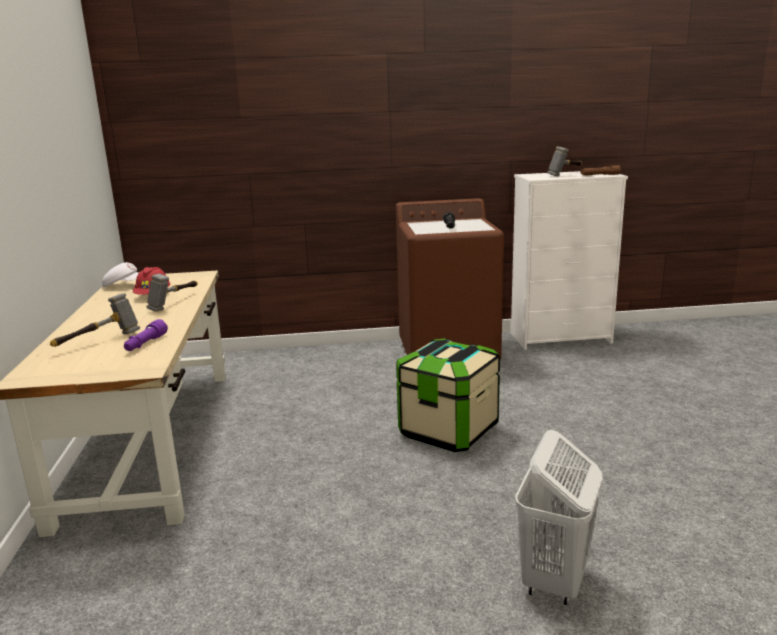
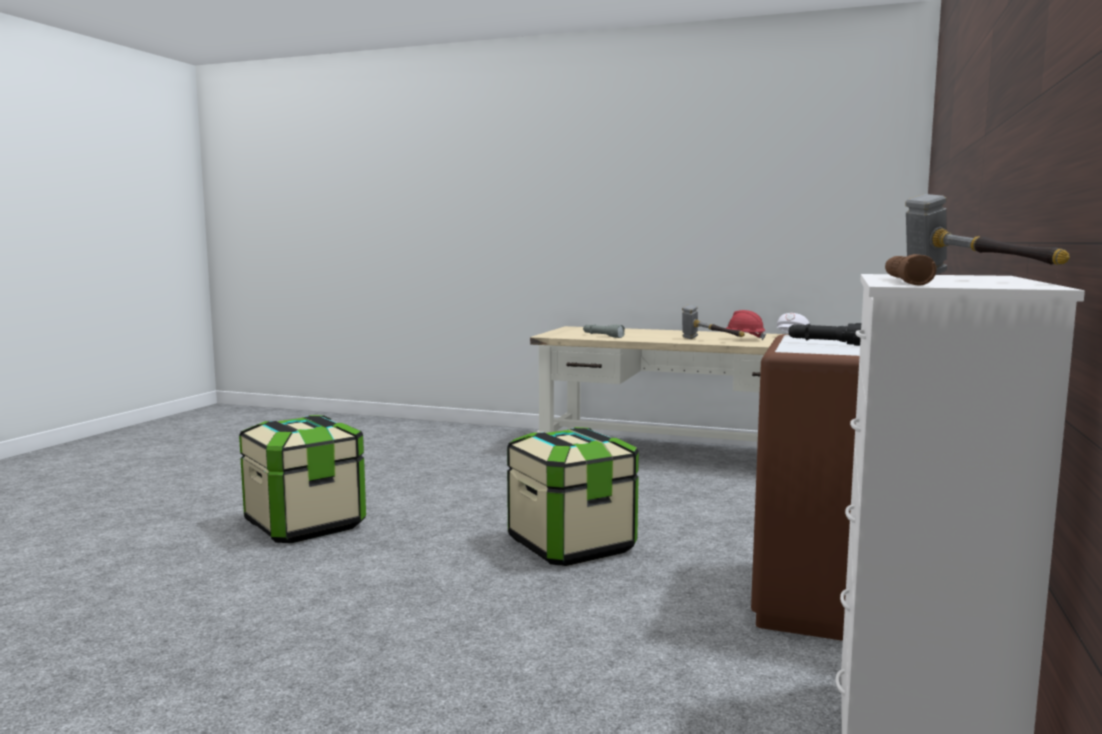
camera: 115 degrees right, 10 degrees down
hammer [50,293,140,347] -> none
purple flashlight [124,319,168,351] -> grey flashlight [583,324,625,338]
white laundry basket [515,430,603,605] -> storage box [239,415,366,543]

